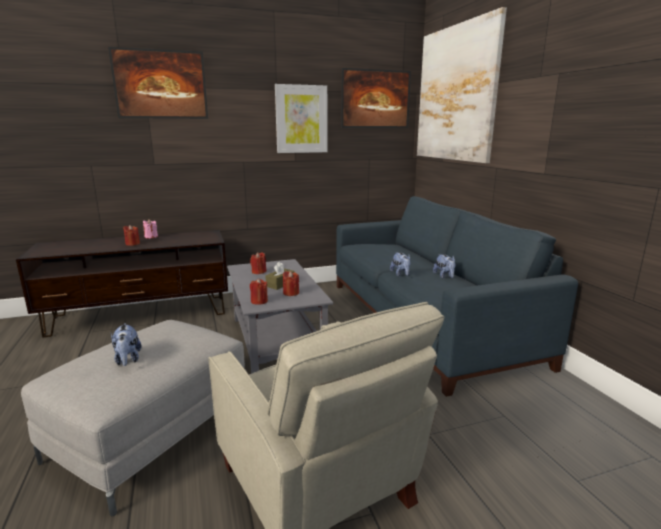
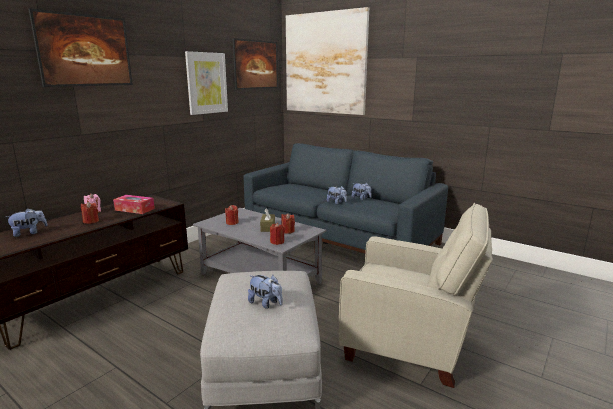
camera: 35 degrees left, 0 degrees up
none -> plush toy [6,208,48,237]
none -> tissue box [113,195,155,214]

